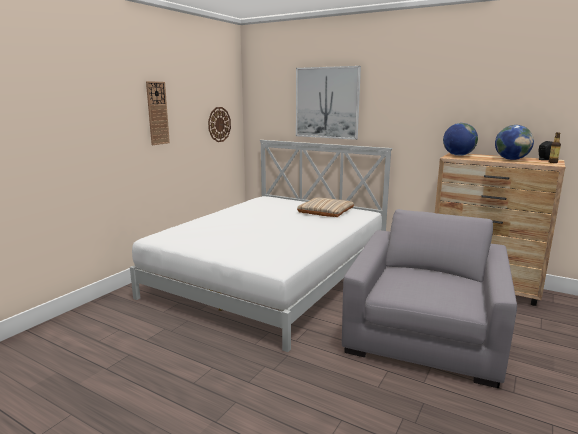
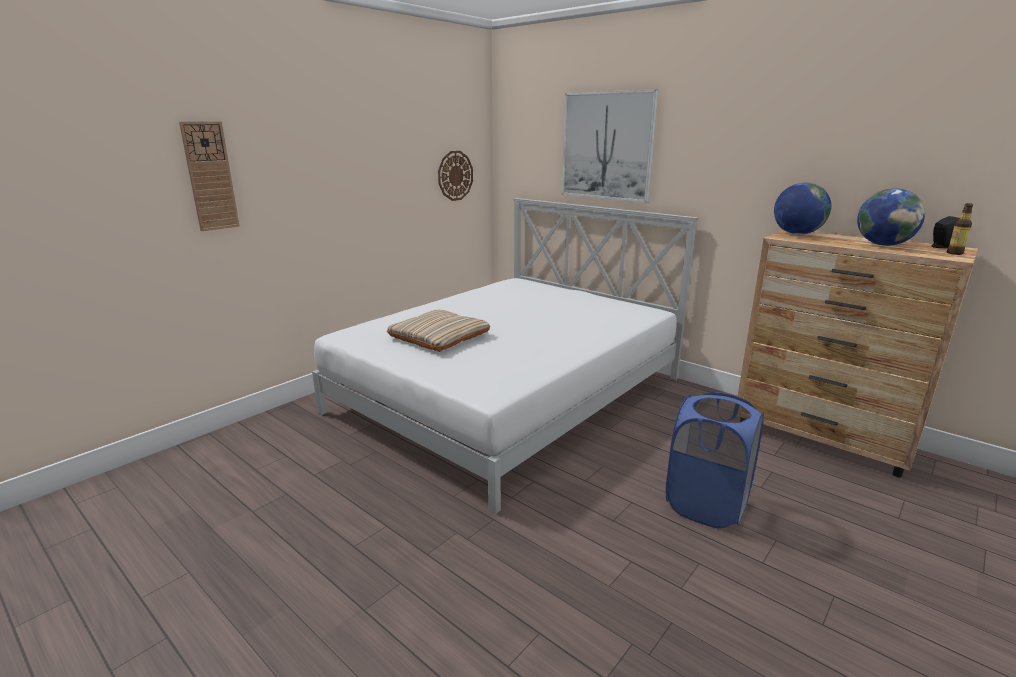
camera: 10 degrees right, 5 degrees up
wall clock [146,81,170,145] -> wall clock moved to [179,122,240,231]
beige pillow [297,197,354,217] -> beige pillow moved to [387,310,490,352]
grey armchair [342,209,517,388] -> blue laundry basket [666,392,764,529]

